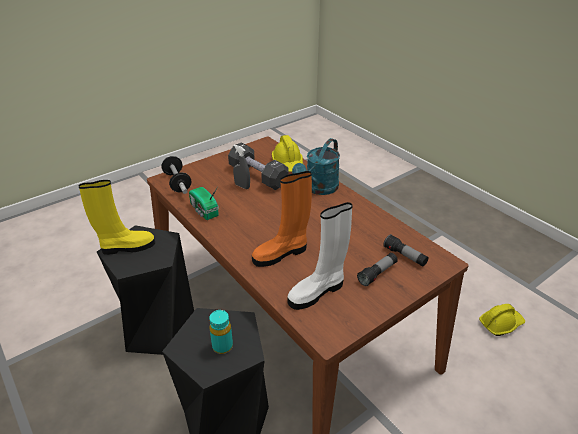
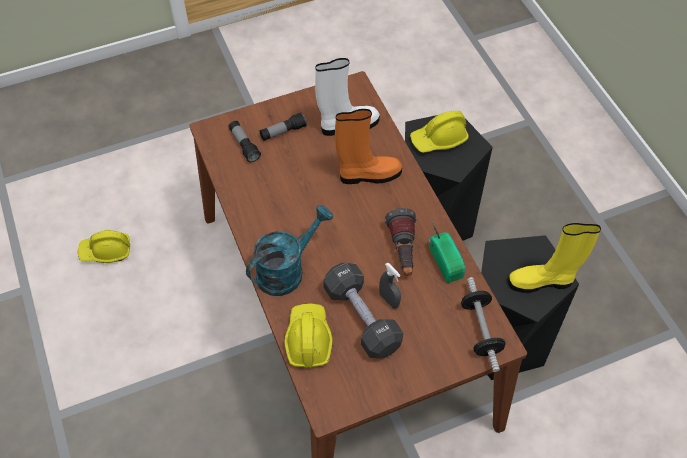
camera: 165 degrees left, 20 degrees up
turquoise bottle [209,310,233,354] -> yellow hard hat [410,111,469,153]
none -> flashlight [385,208,417,276]

